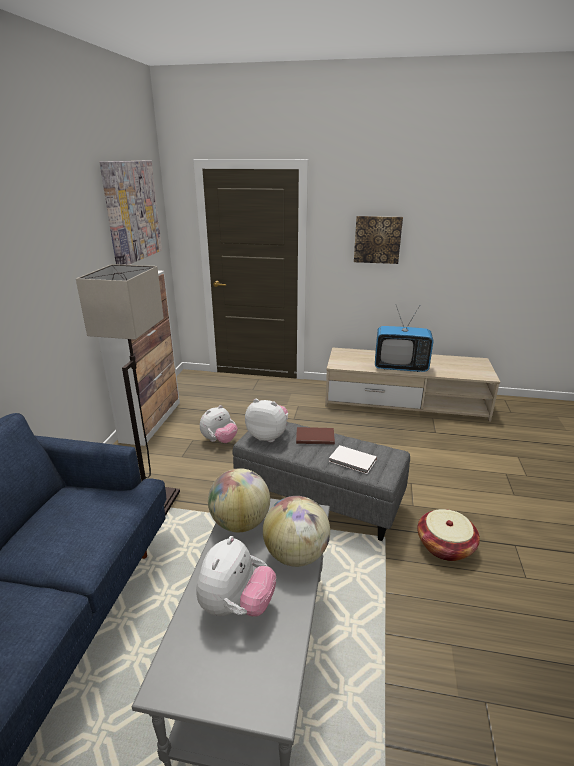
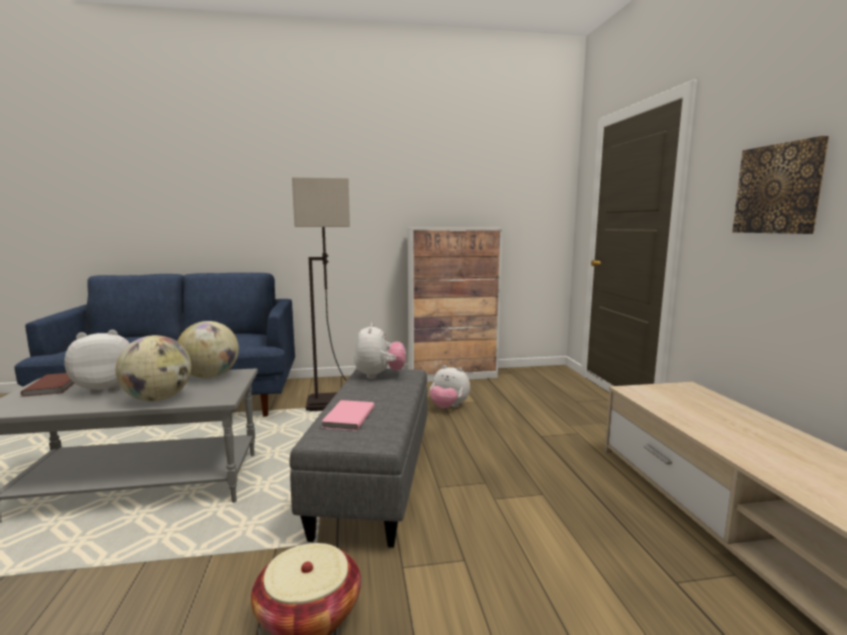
camera: 70 degrees right, 15 degrees down
picture [99,161,162,265] -> none
plush toy [196,536,276,617] -> plush toy turned 150 degrees clockwise [64,330,130,394]
brown book [296,427,335,445] -> brown book moved to [21,373,75,397]
white book [329,445,377,474] -> pink book [321,400,374,431]
television [375,305,433,372] -> none

